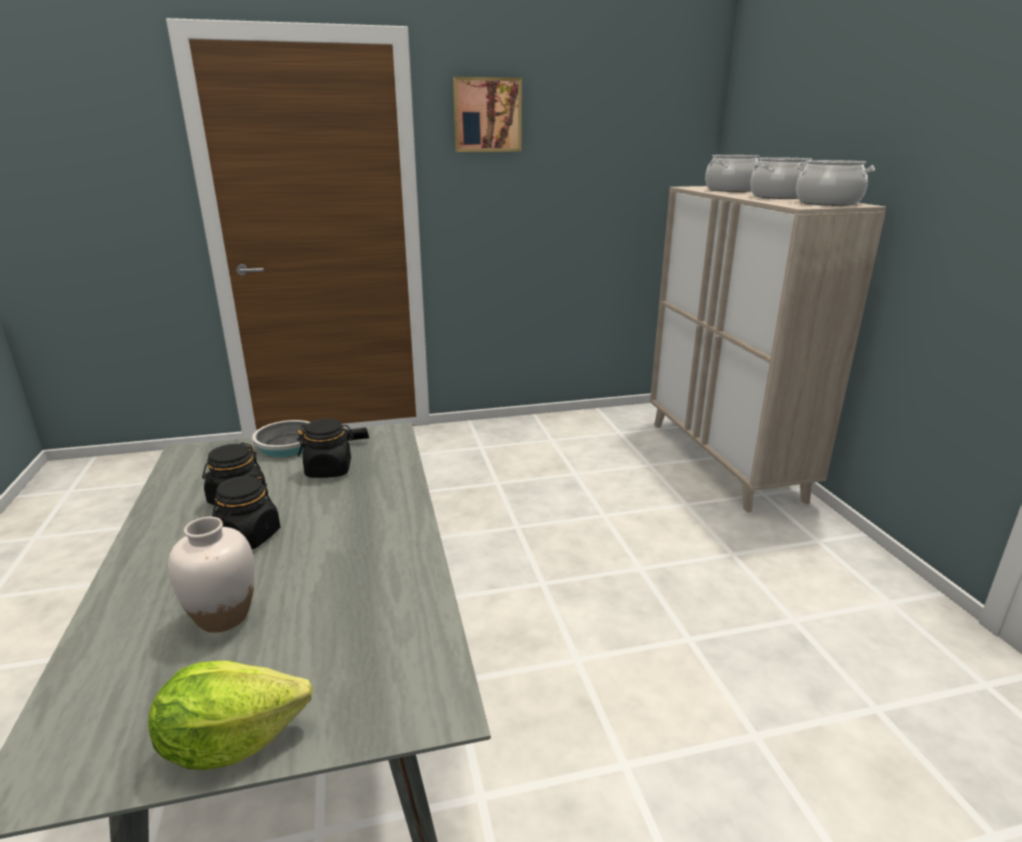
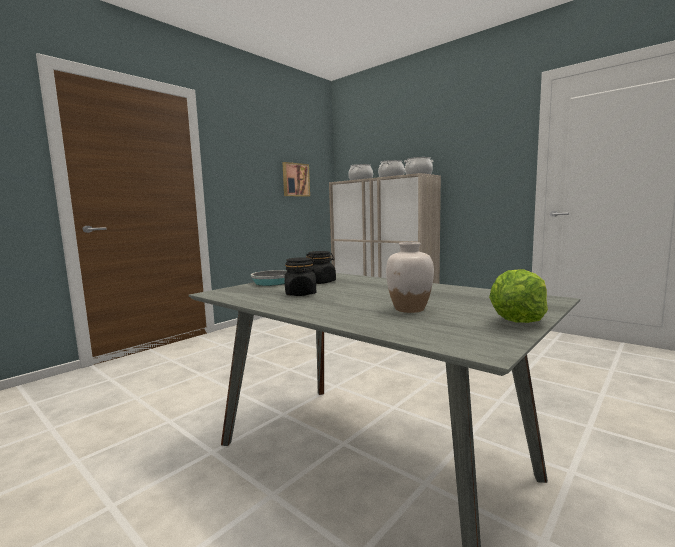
camera: 35 degrees left, 15 degrees down
black jar [212,474,280,549] -> none
picture [453,77,522,152] -> picture moved to [282,162,310,197]

